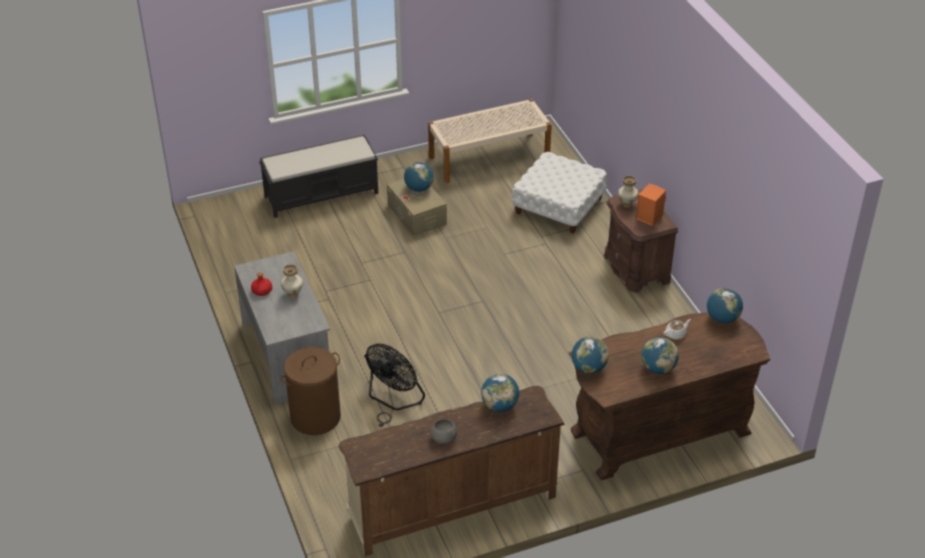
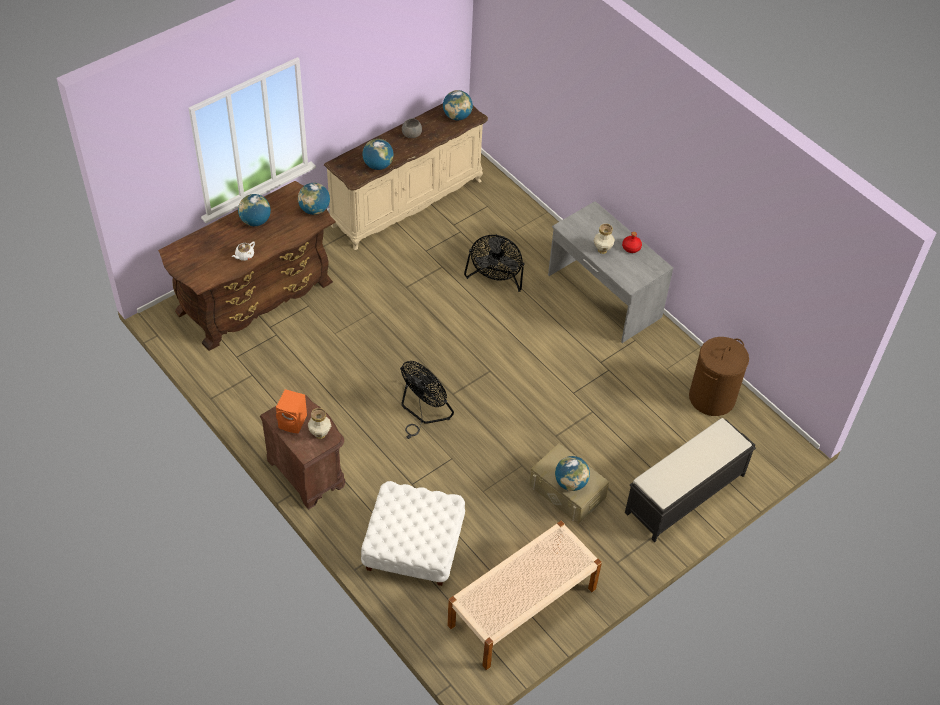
camera: 160 degrees right, 10 degrees up
brown laundry basket [280,347,341,435] -> brown laundry basket moved to [689,337,749,416]
globe [707,288,743,324] -> globe moved to [443,90,473,121]
none -> black fan [400,361,454,439]

